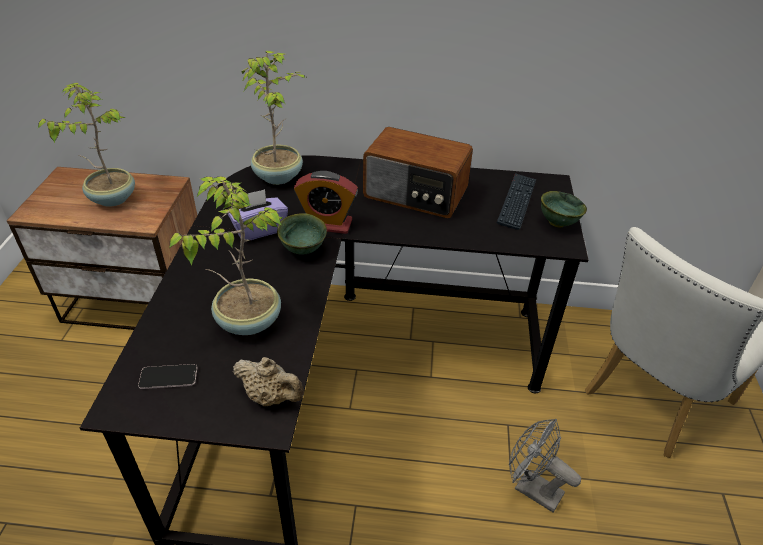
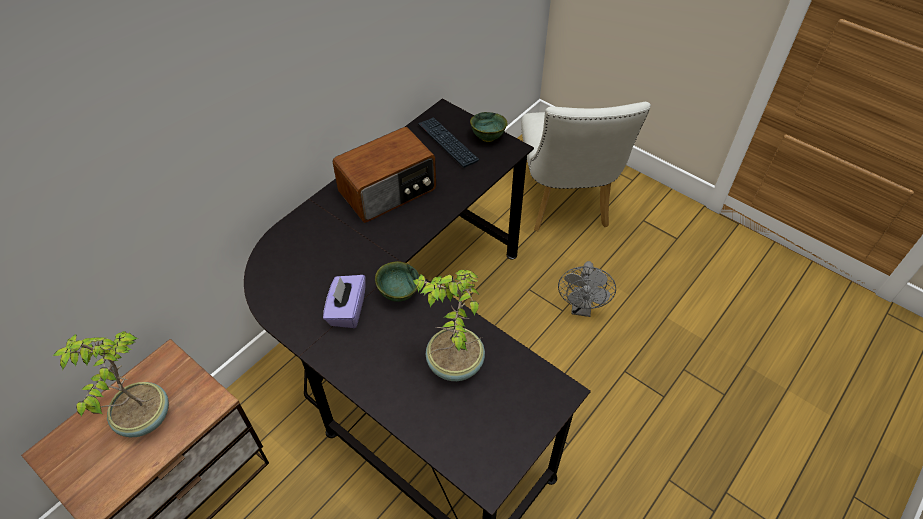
camera: 55 degrees left, 10 degrees up
phone [138,364,197,389] -> none
beige teapot [233,357,304,406] -> none
potted plant [241,51,306,185] -> none
alarm clock [294,171,358,234] -> none
grey fan [509,419,581,512] -> grey fan turned 60 degrees counterclockwise [558,261,616,317]

